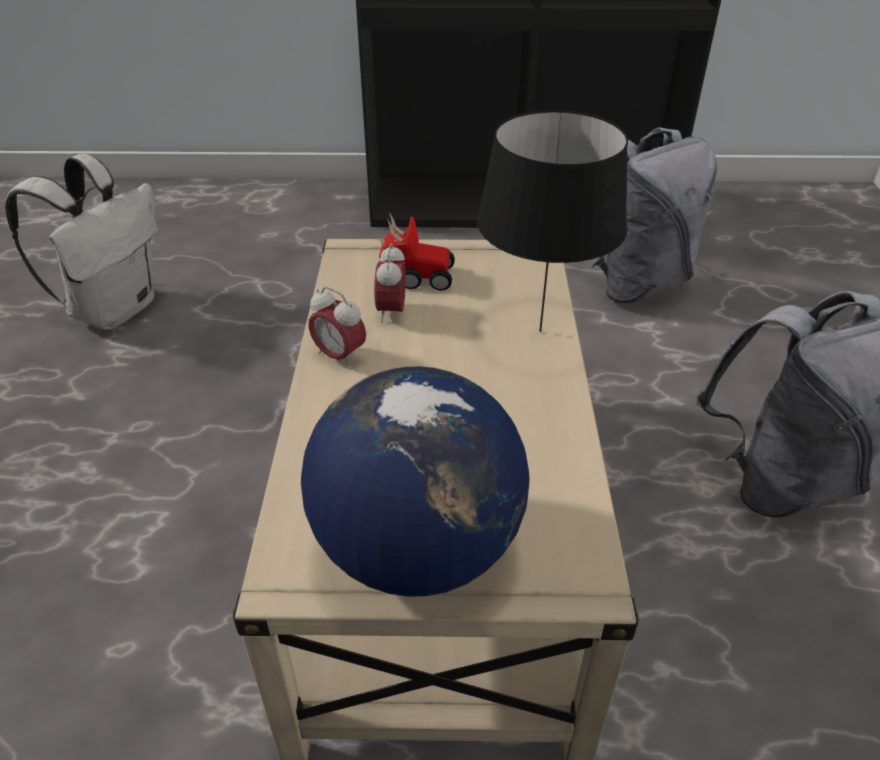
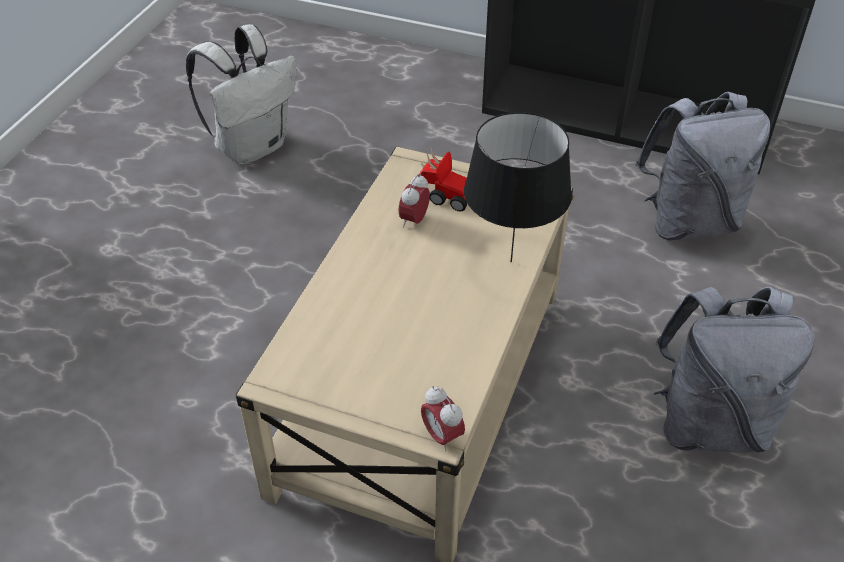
camera: 20 degrees right, 5 degrees up
globe [301,366,530,597] -> none
alarm clock [308,287,366,368] -> alarm clock moved to [421,386,465,452]

